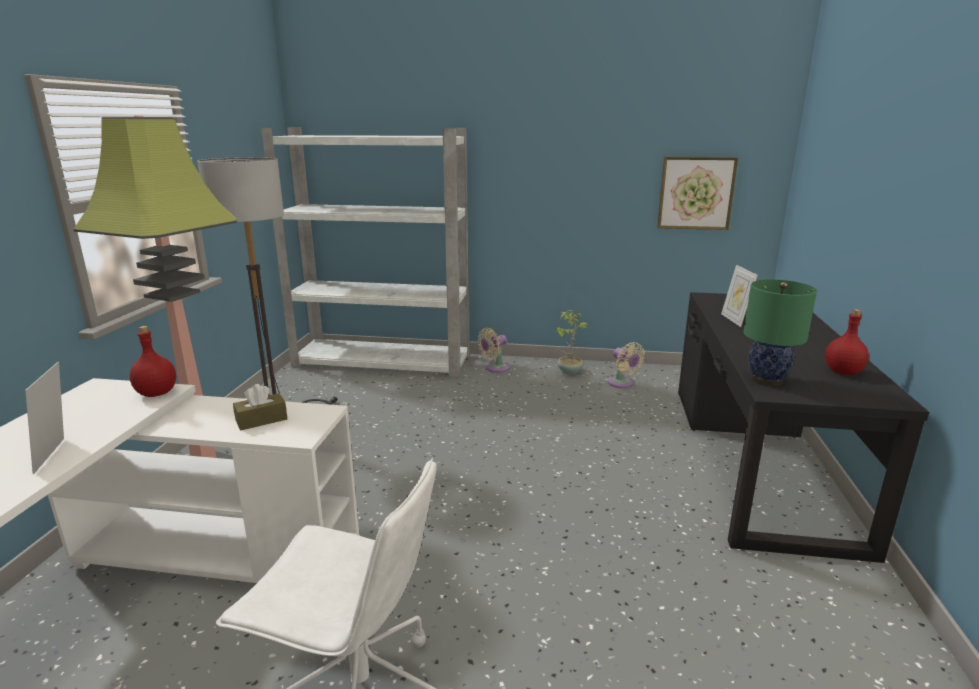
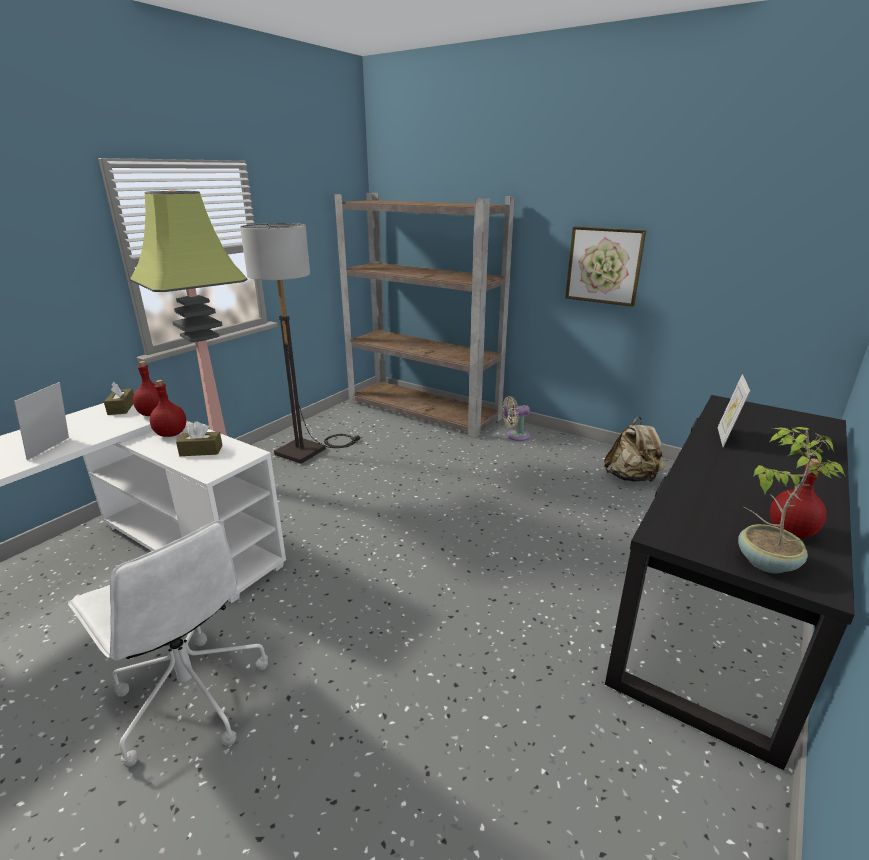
camera: 25 degrees right, 5 degrees up
white bookcase [261,127,469,378] -> brown bookcase [334,193,515,438]
potted plant [557,310,588,374] -> potted plant moved to [738,427,845,573]
beige fan [608,342,645,388] -> beige backpack [604,417,665,482]
picture [657,157,738,230] -> picture moved to [565,226,646,307]
green table lamp [743,280,817,386] -> none
none -> brown tissue box [104,382,134,415]
none -> red bottle [150,380,186,437]

